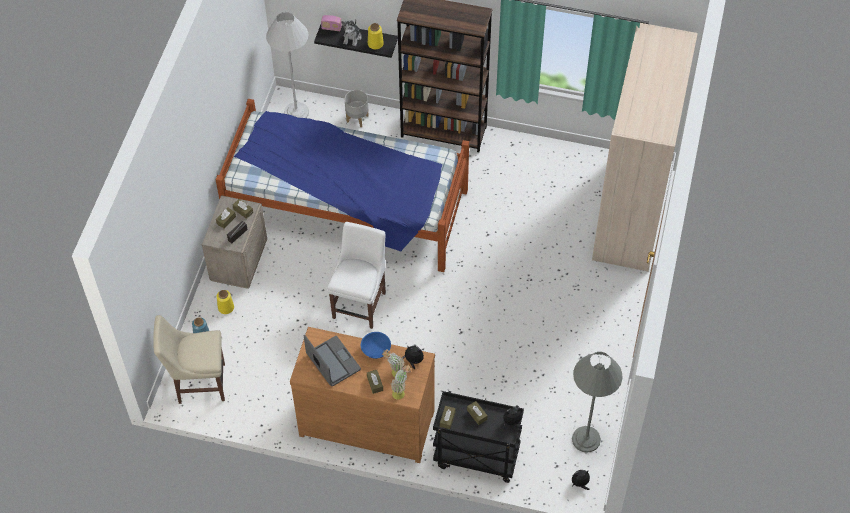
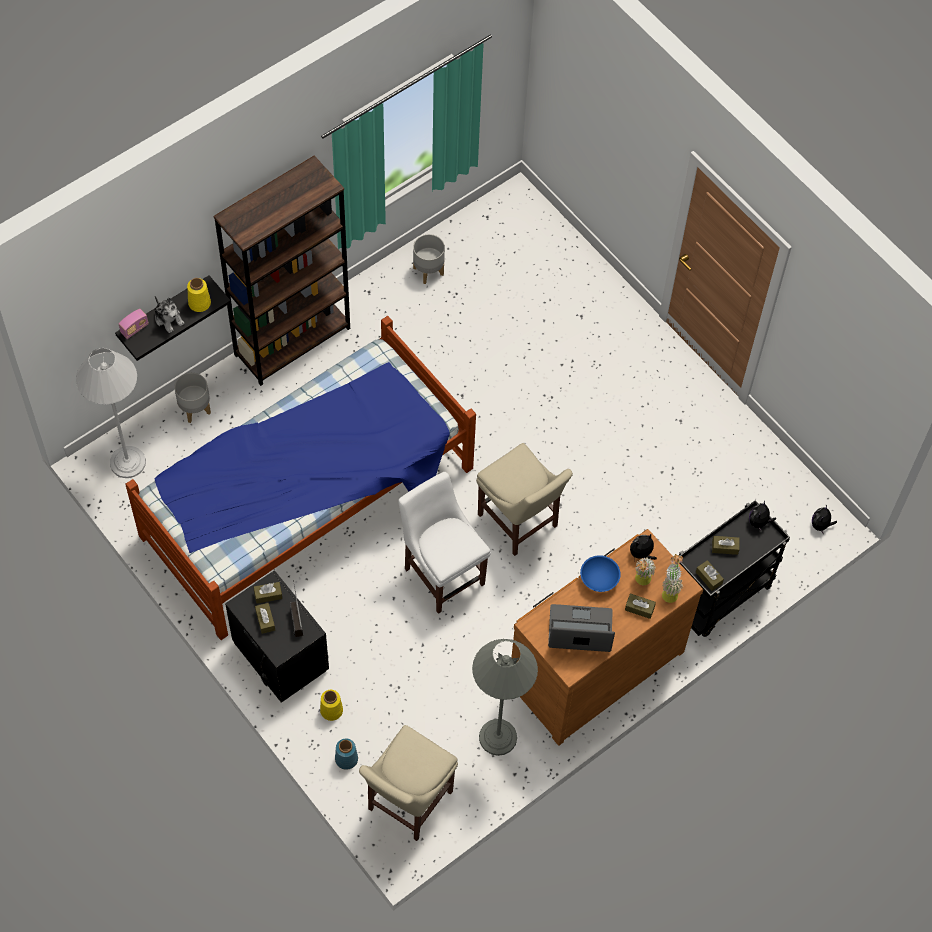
camera: 55 degrees left, 5 degrees up
beige nightstand [202,195,267,289] -> black nightstand [225,570,329,703]
grey floor lamp [572,352,623,452] -> grey floor lamp moved to [472,639,538,756]
beige wardrobe [592,23,698,271] -> none
none -> grey planter [413,234,445,284]
none -> beige chair [476,443,573,556]

